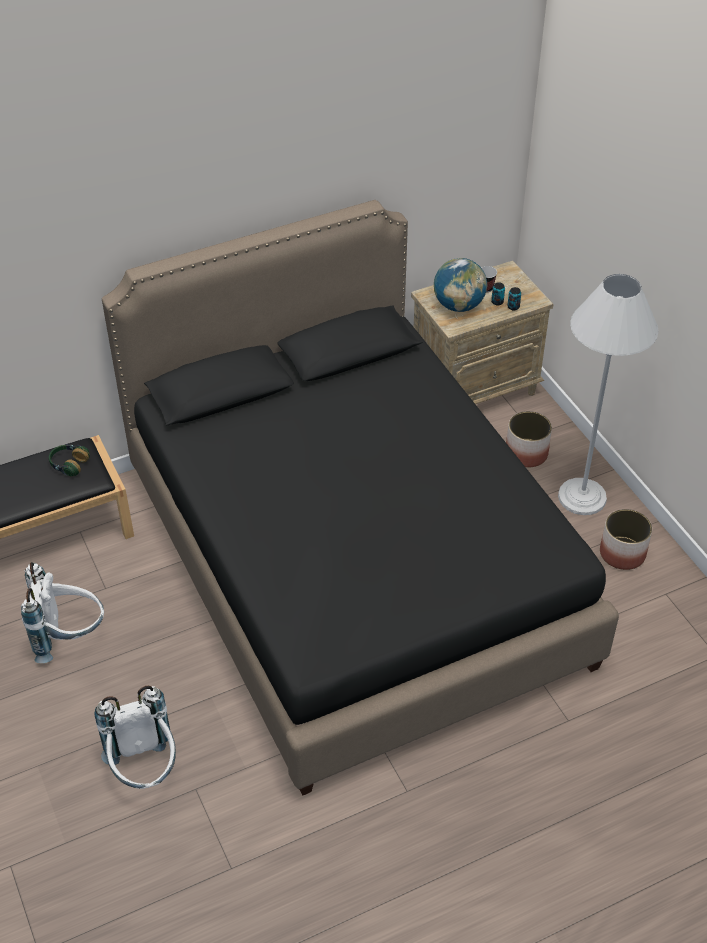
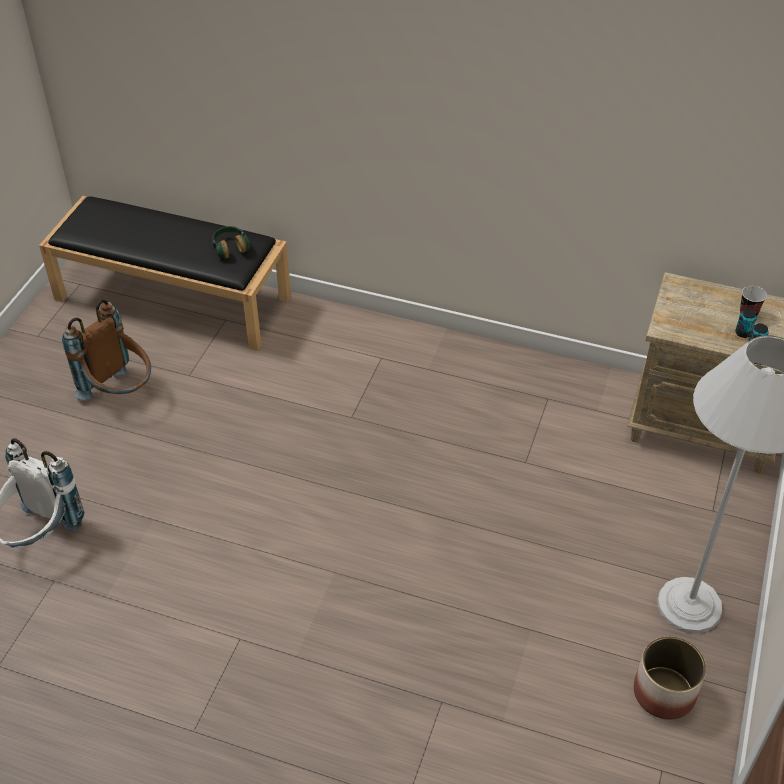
camera: 45 degrees right, 0 degrees up
white backpack [21,562,104,663] -> brown backpack [62,300,151,400]
black bed [102,200,619,796] -> none
globe [434,258,487,312] -> none
planter [506,411,552,468] -> none

